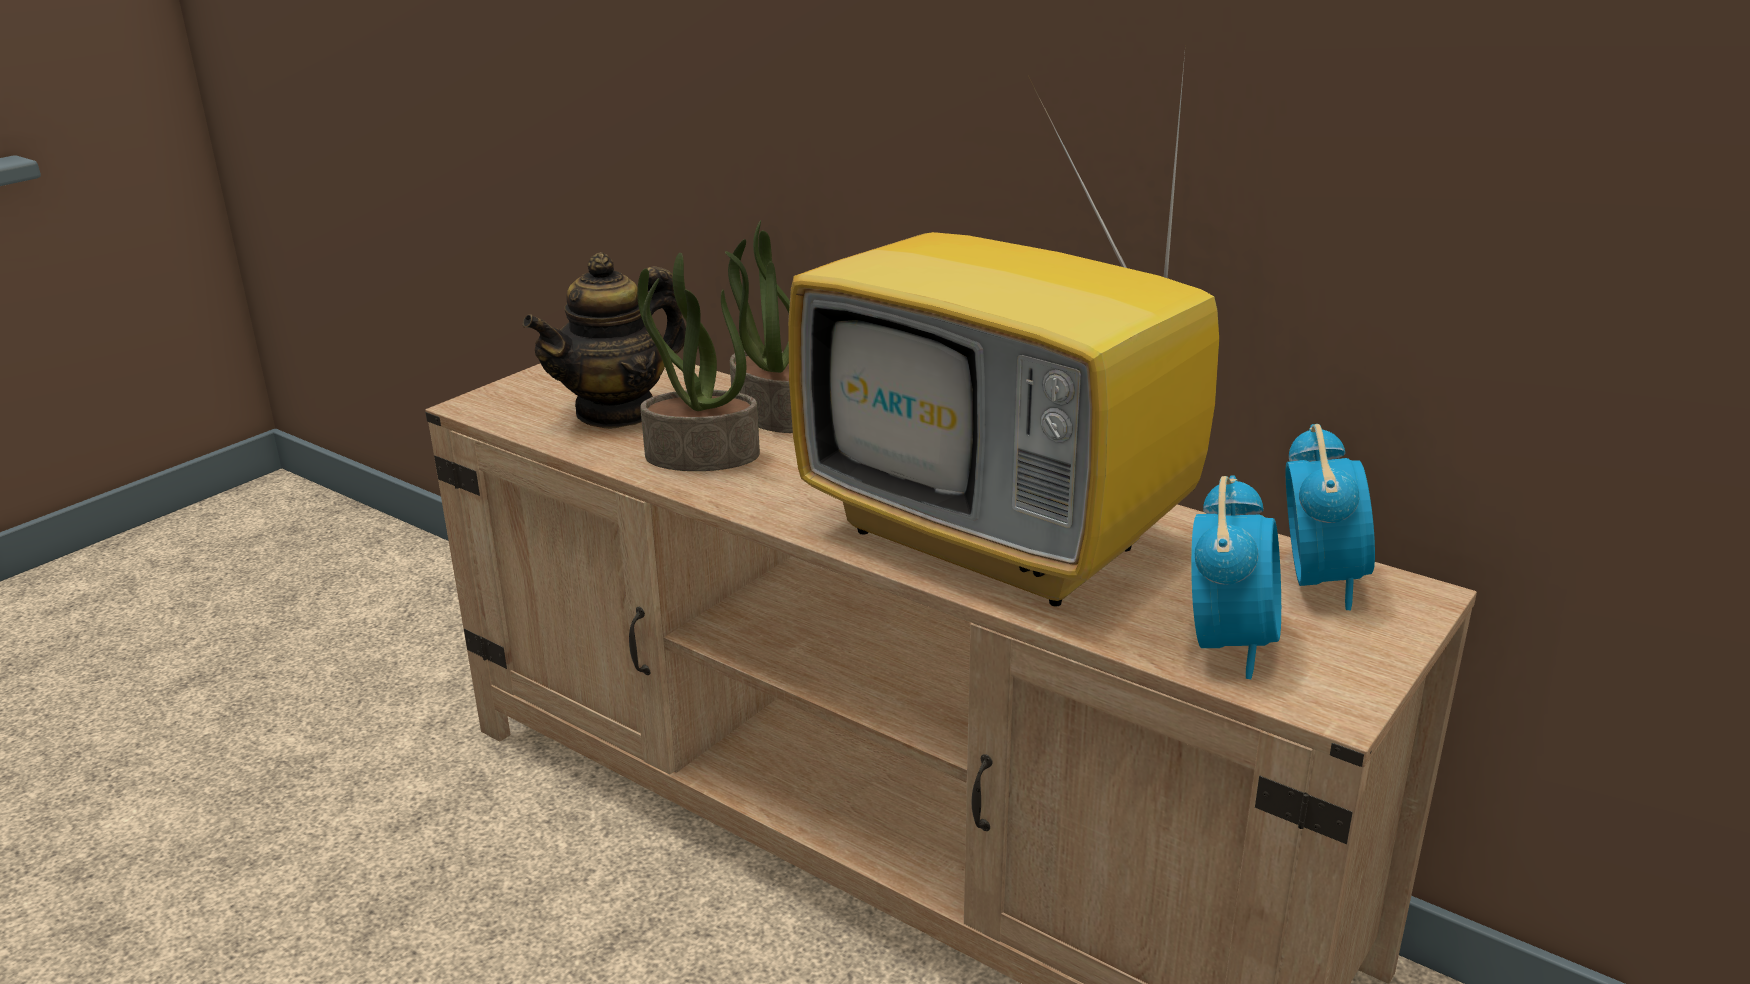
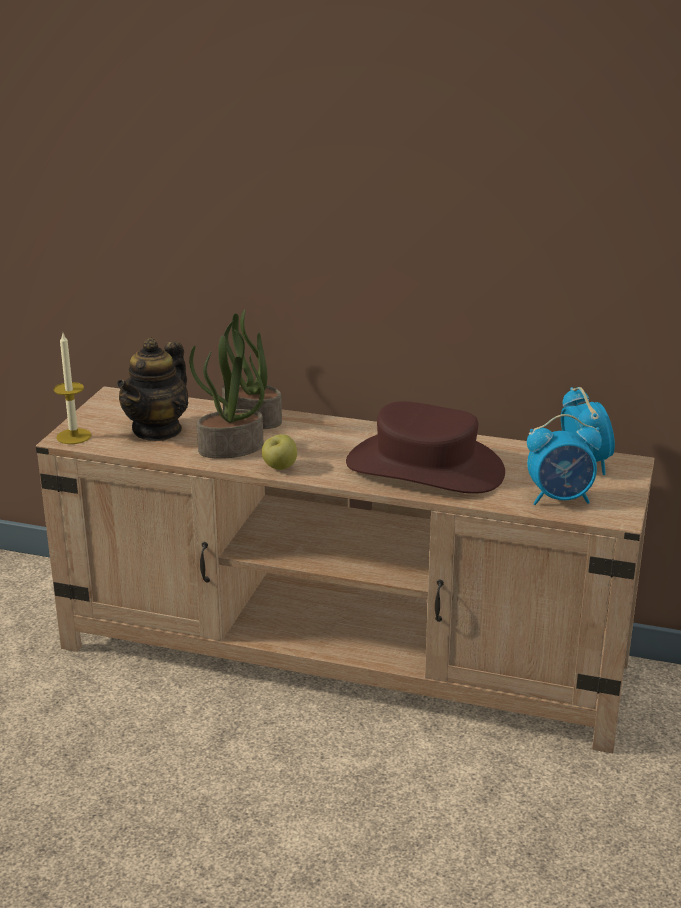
camera: 20 degrees left, 0 degrees up
television [788,43,1219,607] -> brown hat [346,401,505,494]
alarm clock [1191,475,1281,679] -> alarm clock turned 90 degrees clockwise [527,414,602,505]
none -> candle [54,333,91,444]
none -> apple [262,434,297,470]

